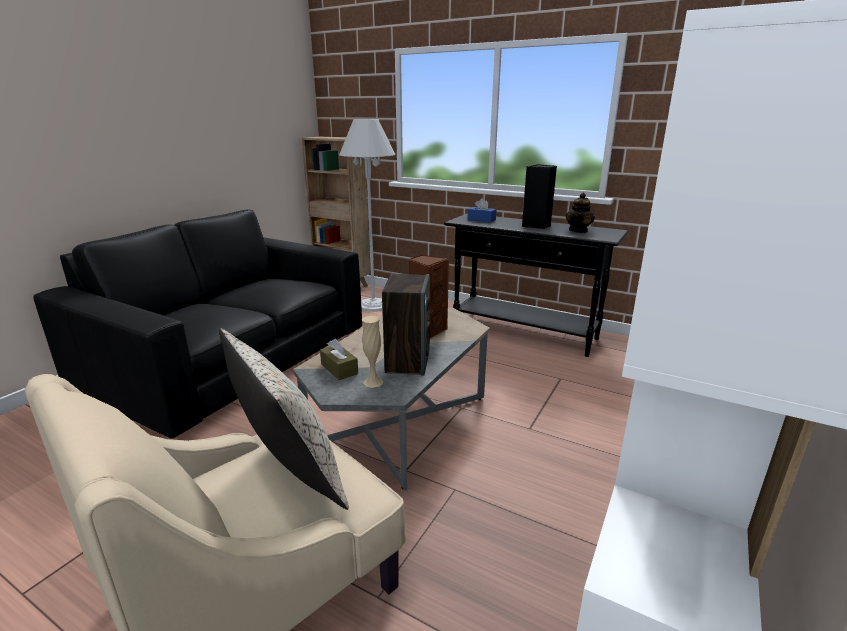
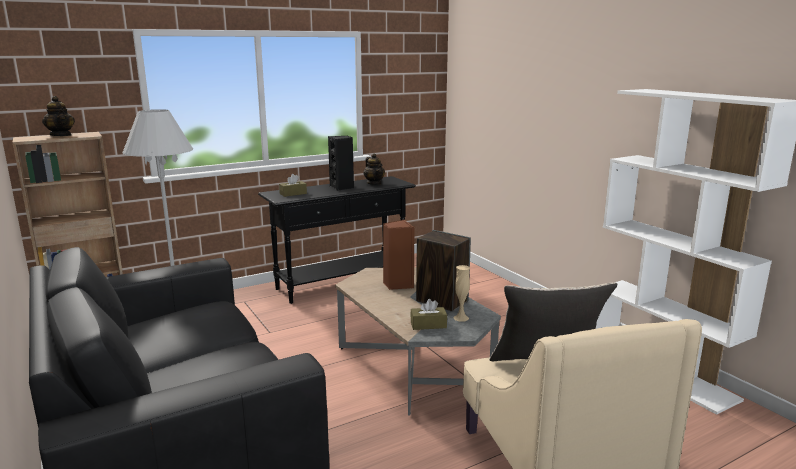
camera: 60 degrees left, 5 degrees down
blue tissue box [468,198,497,223] -> brown tissue box [279,174,307,197]
none -> teapot [42,96,75,136]

